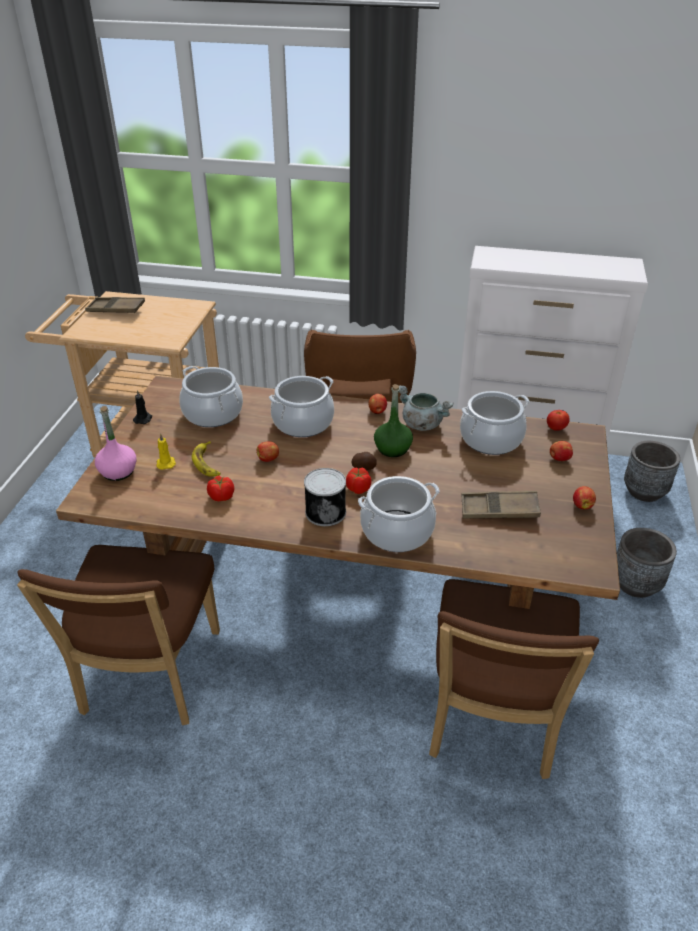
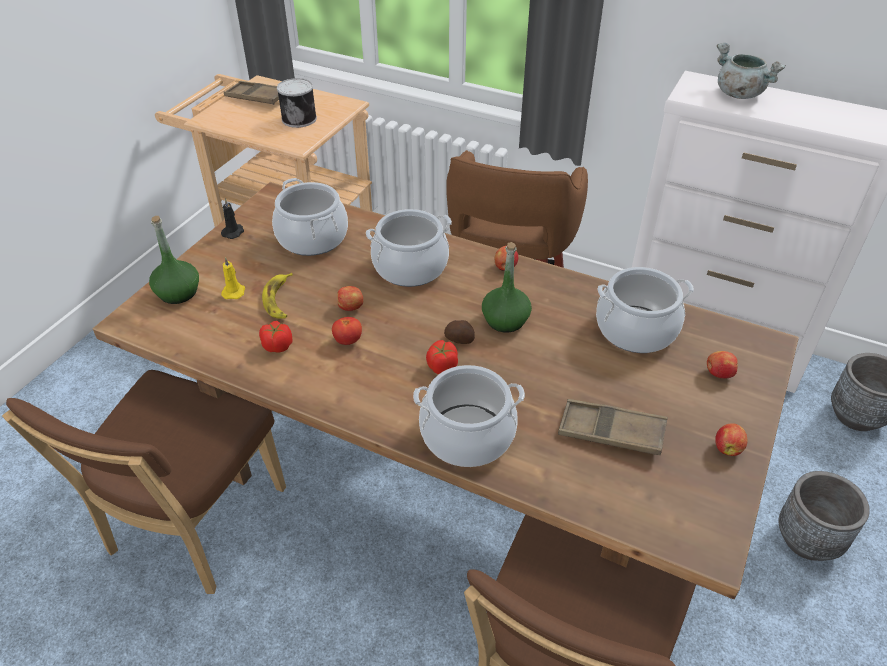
camera: 15 degrees right, 5 degrees up
pink bottle [95,406,137,481] -> green bottle [149,216,199,304]
can [304,468,346,526] -> can moved to [277,78,317,128]
grey cooking pot [399,386,454,431] -> grey cooking pot moved to [717,43,786,99]
tomato [547,410,570,431] -> tomato moved to [332,317,362,345]

